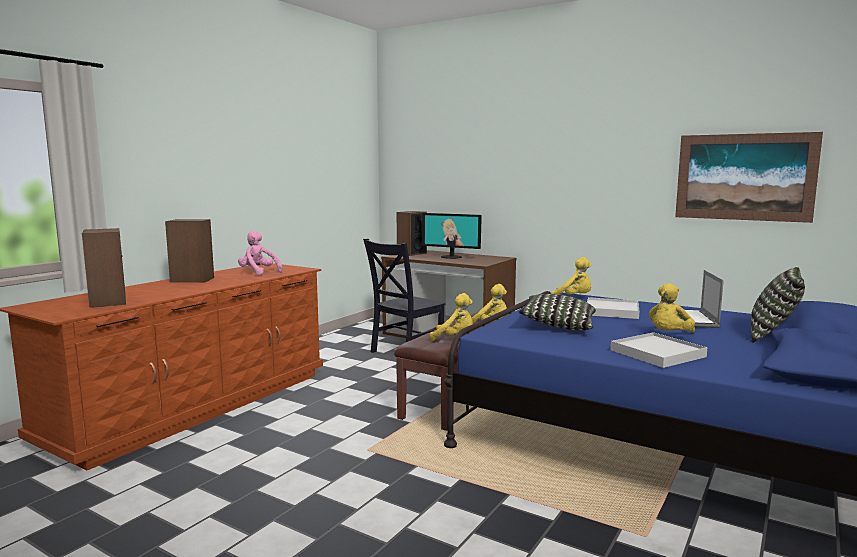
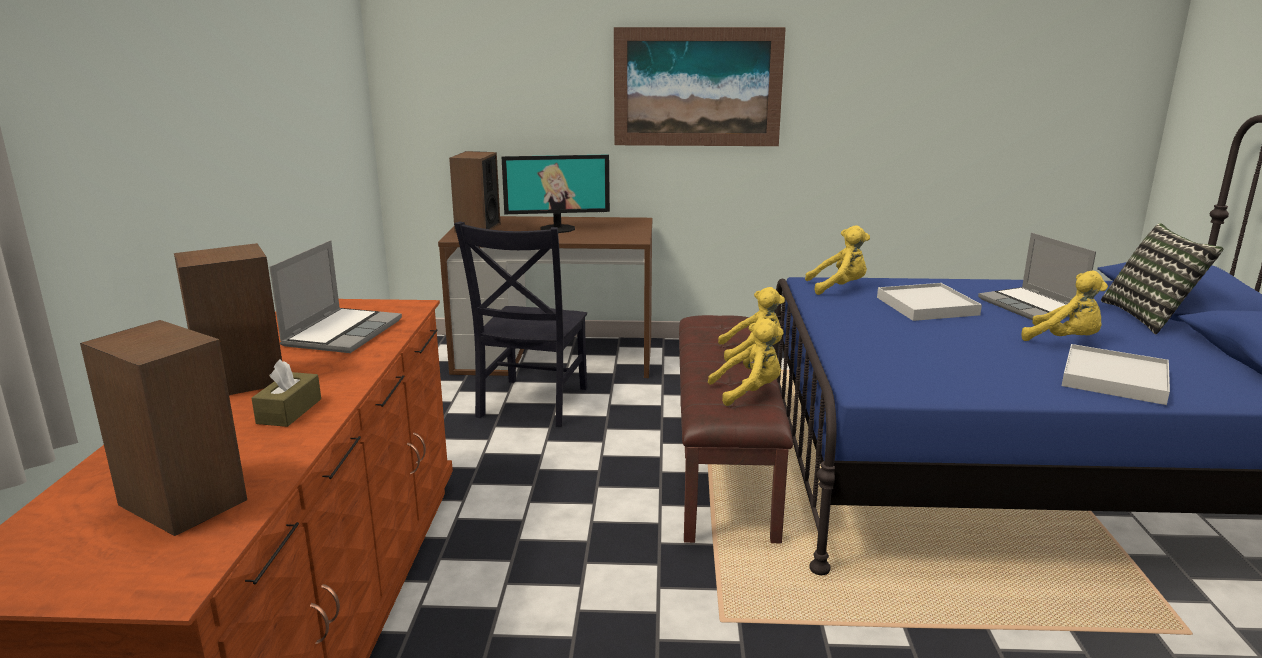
camera: 30 degrees left, 10 degrees up
pink plush toy [238,231,283,275] -> laptop [269,240,402,353]
pillow [519,294,596,331] -> none
yellow plush toy [649,283,695,332] -> yellow plush toy turned 60 degrees counterclockwise [1021,271,1108,341]
picture [675,132,823,223] -> picture moved to [614,27,786,146]
none -> brown tissue box [252,359,321,427]

